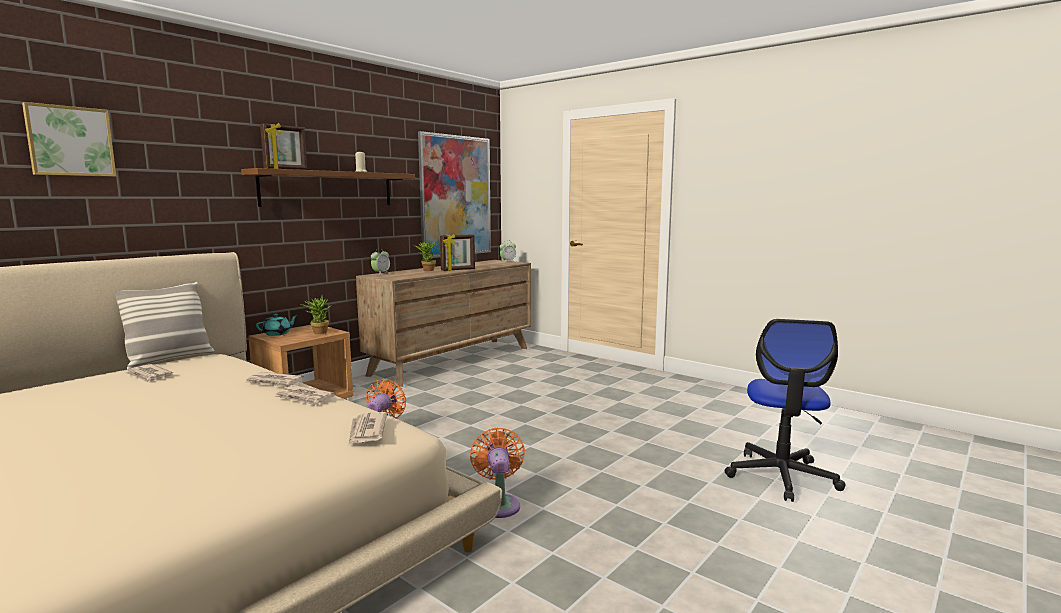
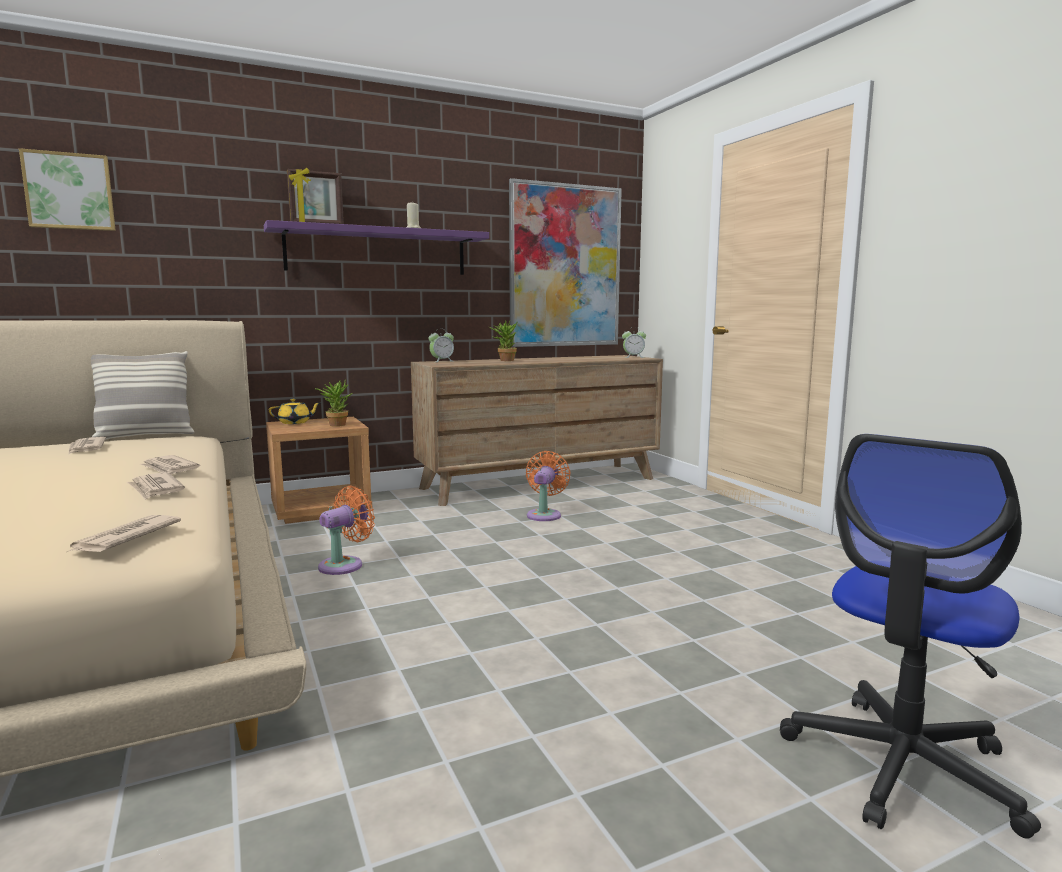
camera: 25 degrees right, 0 degrees up
brown shelf [241,168,415,207] -> purple shelf [264,220,489,275]
turquoise teapot [256,314,298,336] -> yellow teapot [269,399,320,424]
picture frame [440,234,475,271] -> none
orange fan [470,428,525,518] -> orange fan moved to [526,451,571,521]

